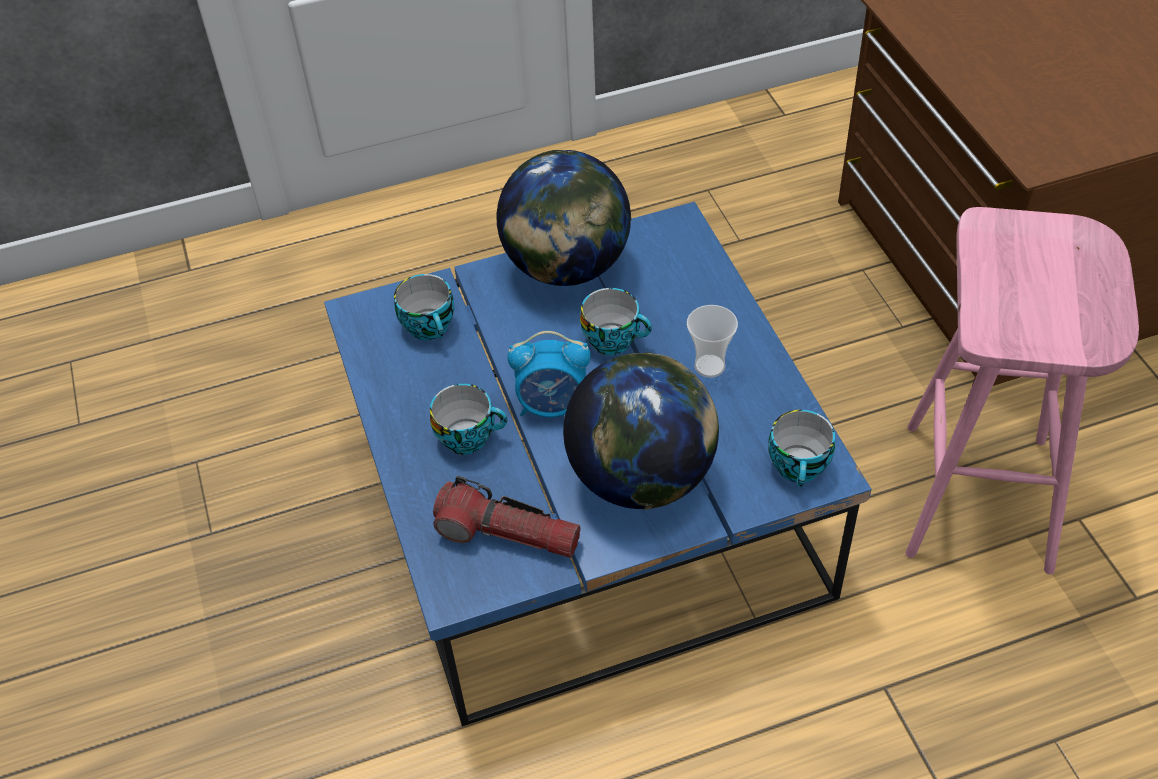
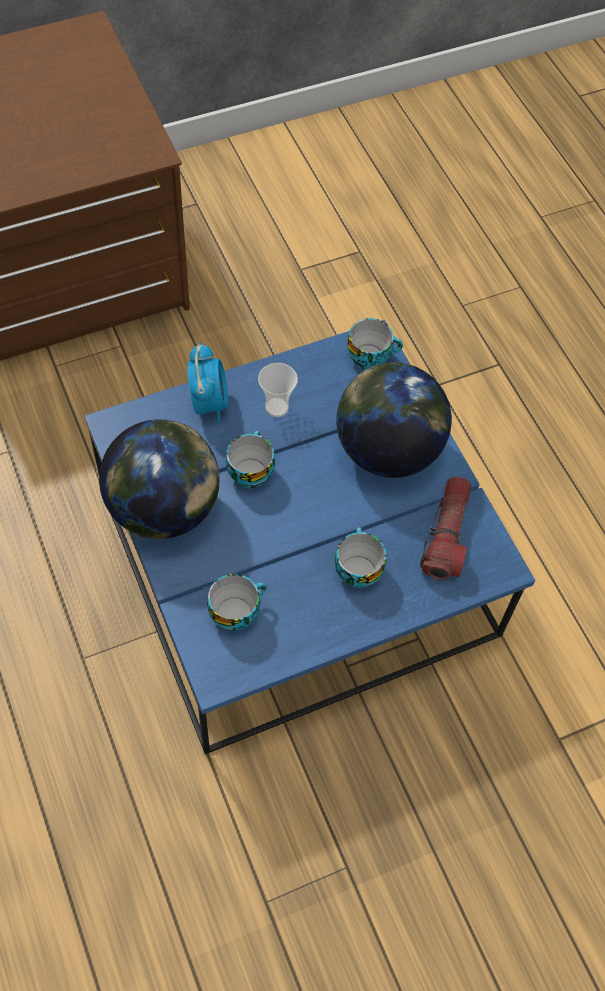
camera: 100 degrees left, 10 degrees up
alarm clock [507,331,591,417] -> alarm clock moved to [188,343,228,422]
pink stool [906,207,1139,574] -> none

